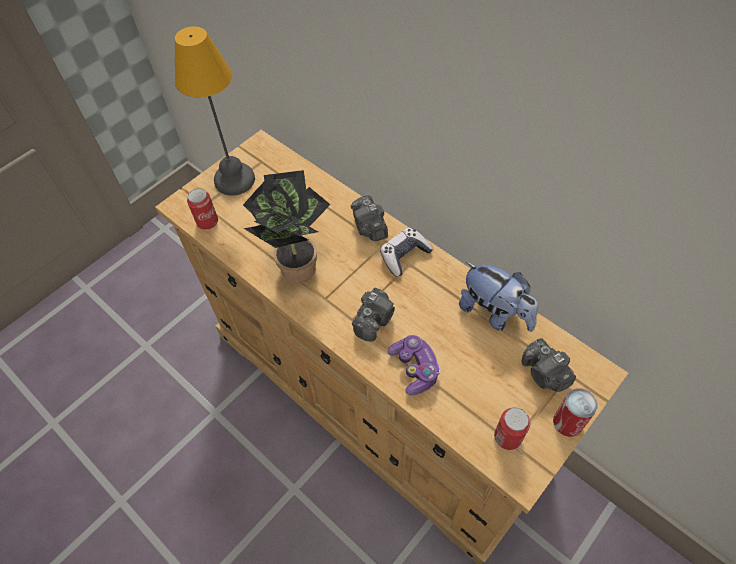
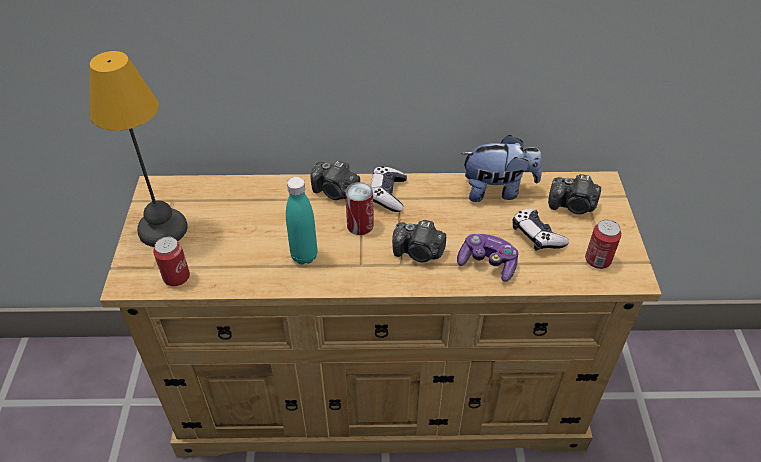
camera: 45 degrees left, 10 degrees down
potted plant [243,170,331,282] -> turquoise bottle [286,177,317,265]
camera [352,288,395,341] -> camera turned 120 degrees clockwise [392,220,446,262]
can [553,388,598,437] -> can moved to [345,182,374,235]
none -> game controller [513,209,569,251]

